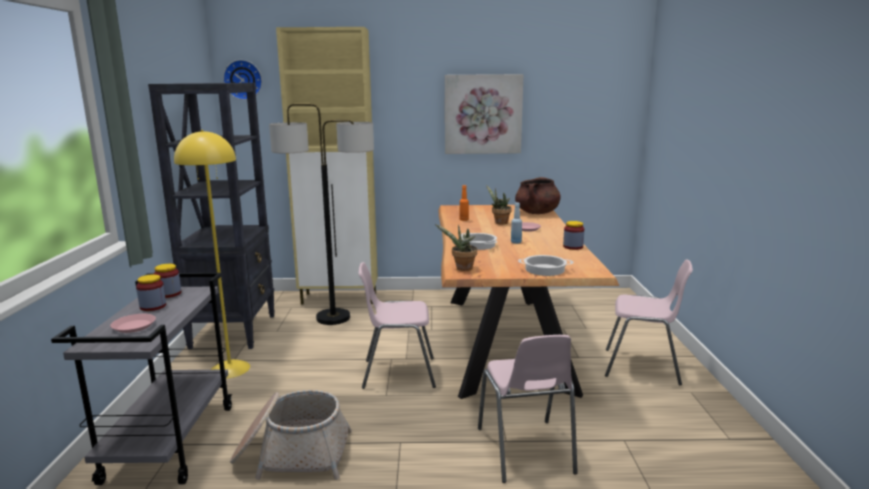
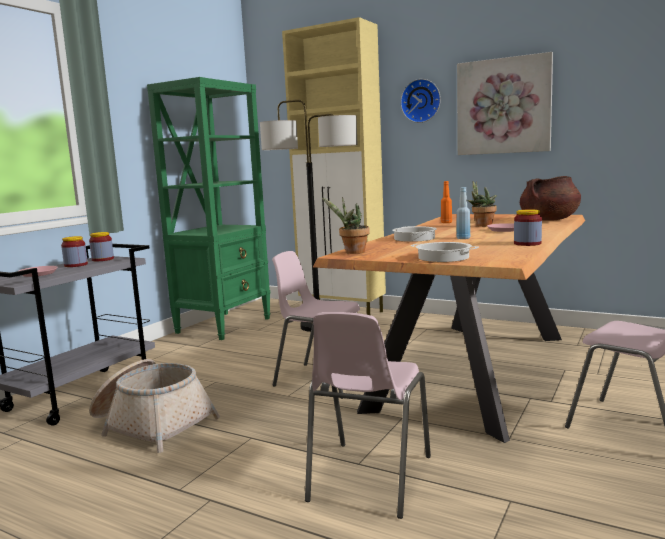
camera: 30 degrees right, 5 degrees down
black bookcase [148,83,275,350] -> green bookcase [147,77,271,340]
yellow floor lamp [174,130,250,379] -> none
wall clock [223,60,262,100] -> wall clock moved to [400,79,441,123]

